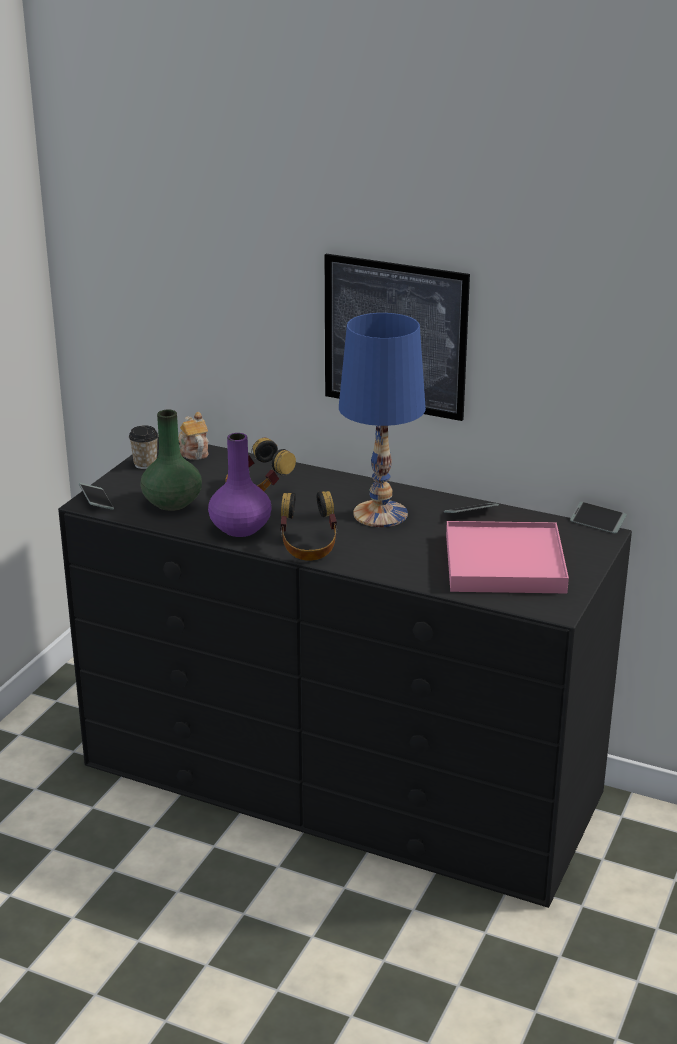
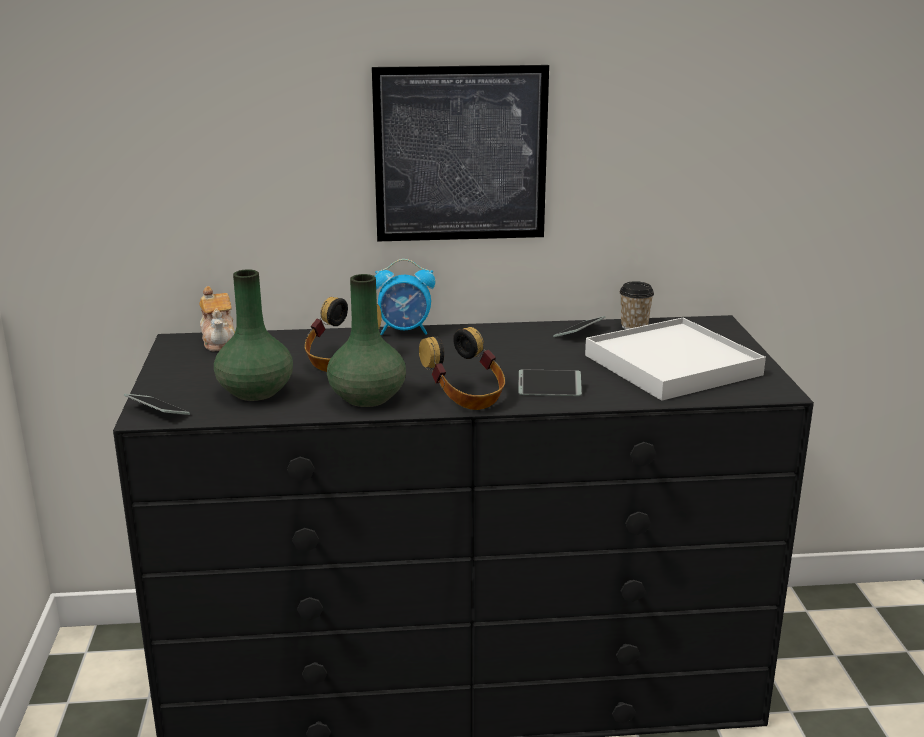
camera: 30 degrees left, 5 degrees down
cup [129,425,158,469] -> cup moved to [619,281,654,329]
teapot [178,412,209,460] -> teapot turned 150 degrees counterclockwise [199,286,235,351]
purple vase [208,433,272,537] -> green vase [327,274,406,407]
blue table lamp [339,313,426,527] -> none
pink tray [446,521,569,594] -> white tray [585,318,766,401]
phone [570,502,627,534] -> phone moved to [518,369,582,396]
none -> alarm clock [375,259,435,335]

